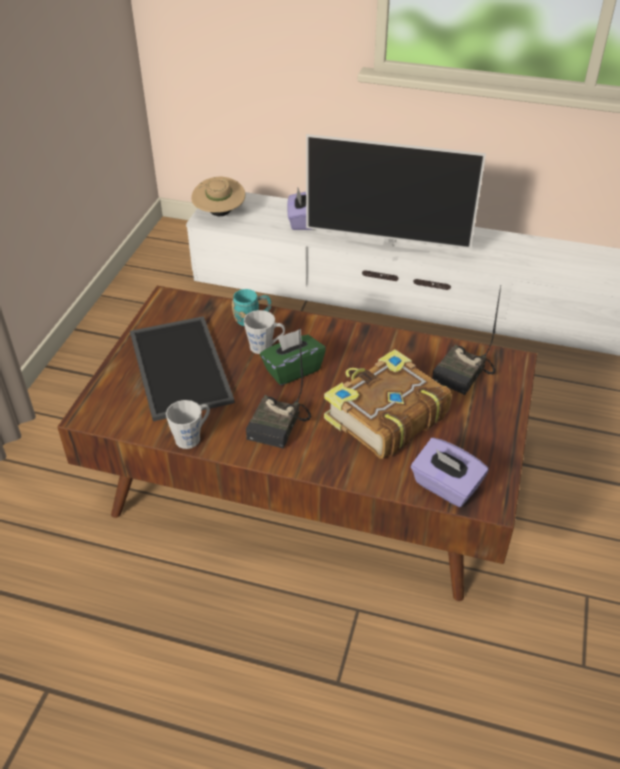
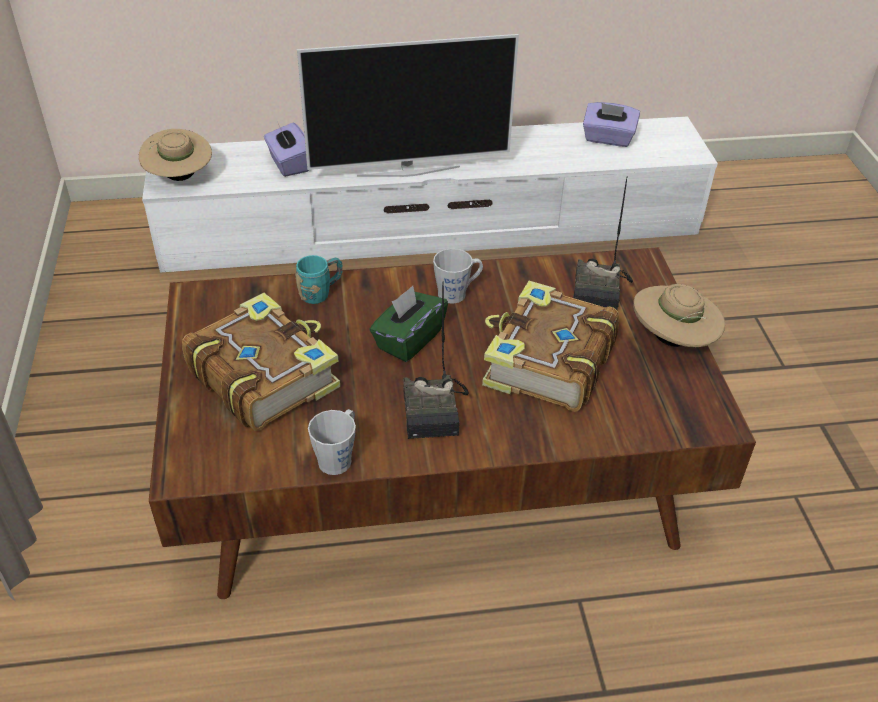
camera: 25 degrees left, 0 degrees up
tray [130,316,235,421] -> book [182,293,340,431]
grey mug [244,310,285,354] -> grey mug moved to [433,248,483,304]
purple tissue box [411,438,488,507] -> purple tissue box moved to [583,102,640,147]
none -> beige hat [633,284,725,347]

